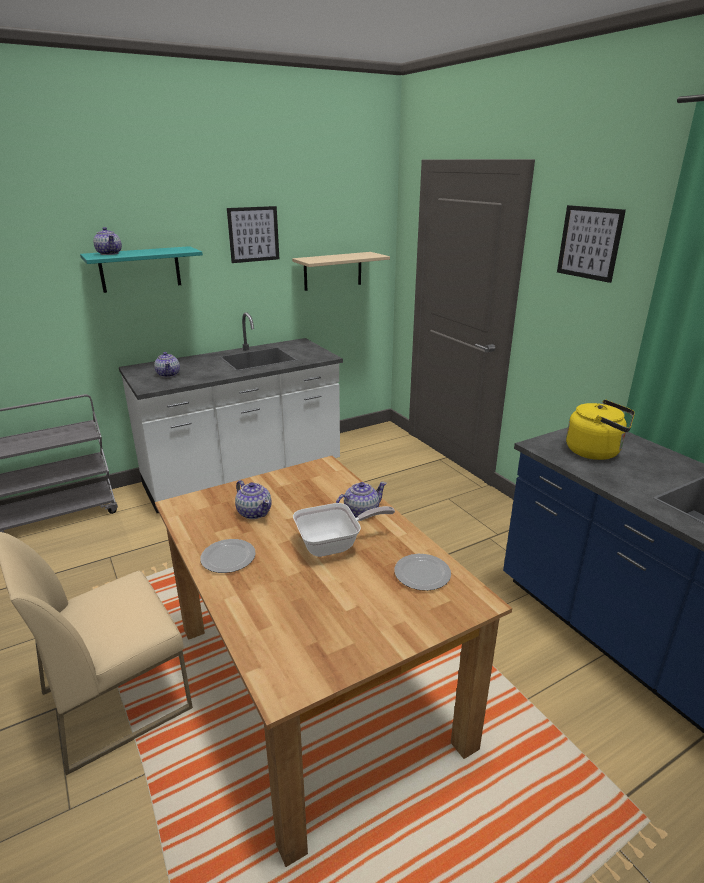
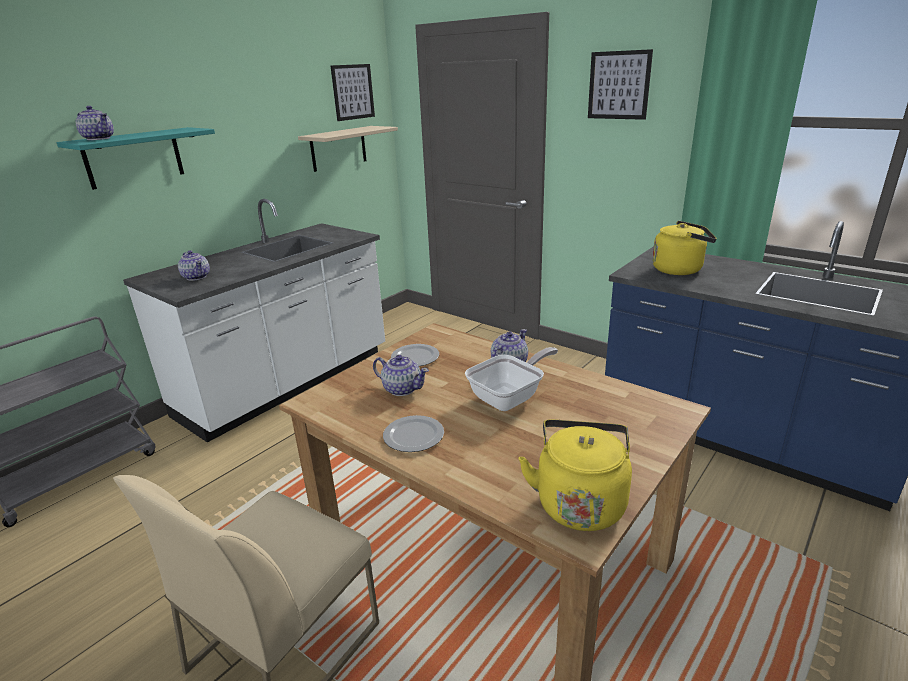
camera: 20 degrees left, 0 degrees up
picture [227,206,279,263] -> picture moved to [331,64,375,121]
plate [394,554,451,591] -> plate moved to [391,344,439,366]
none -> yellow kettle [519,420,632,531]

